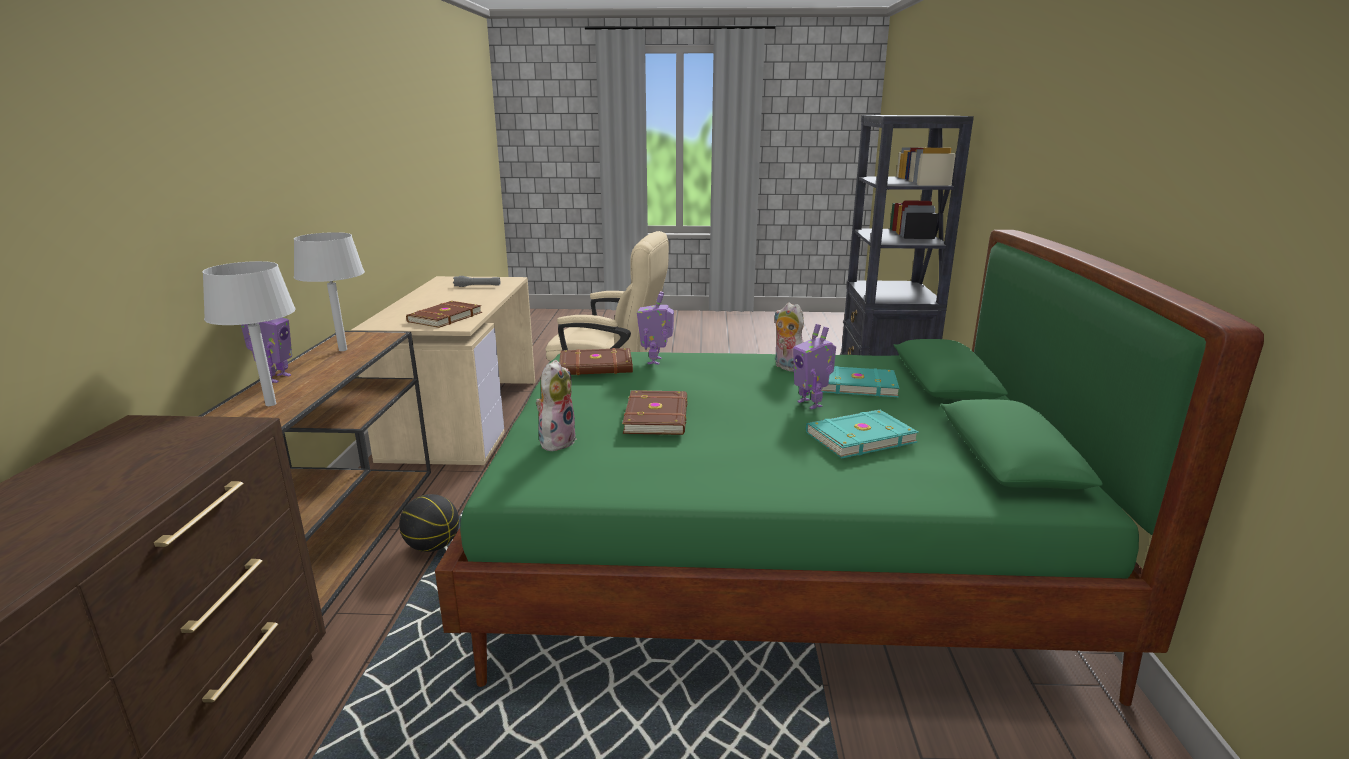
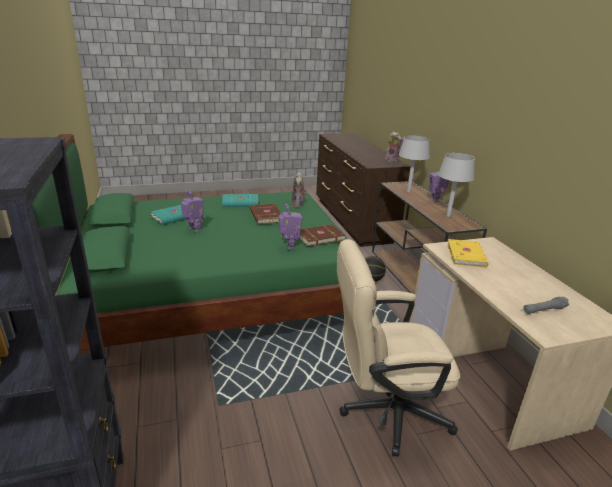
camera: 160 degrees right, 5 degrees up
brown book [406,301,482,328] -> yellow book [447,239,489,268]
plush toy [775,302,804,372] -> plush toy moved to [385,132,404,163]
turquoise book [821,366,899,397] -> turquoise book moved to [222,194,259,207]

